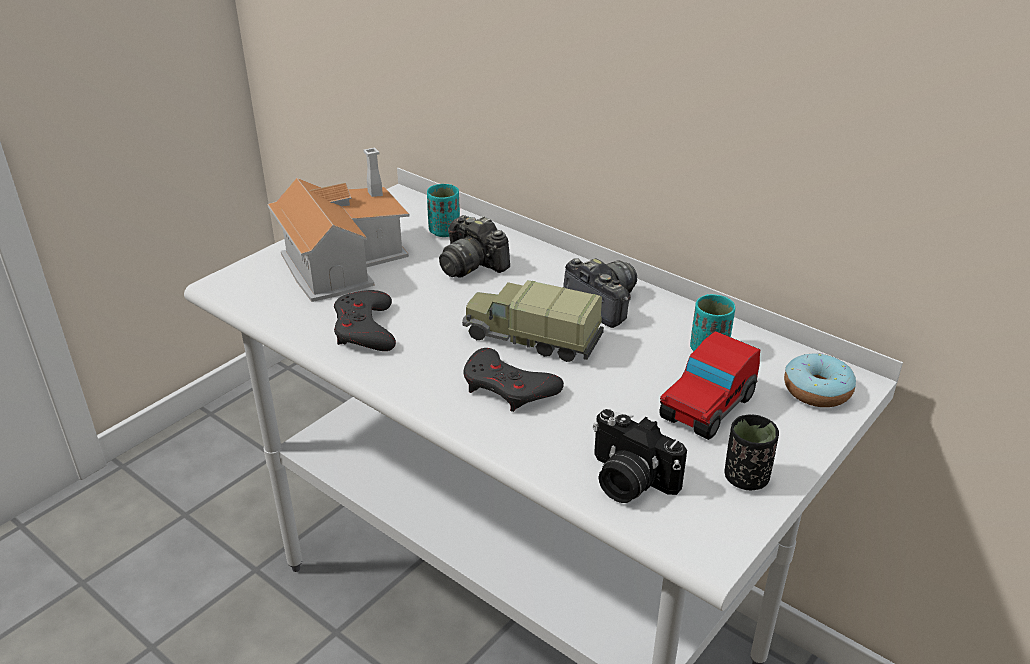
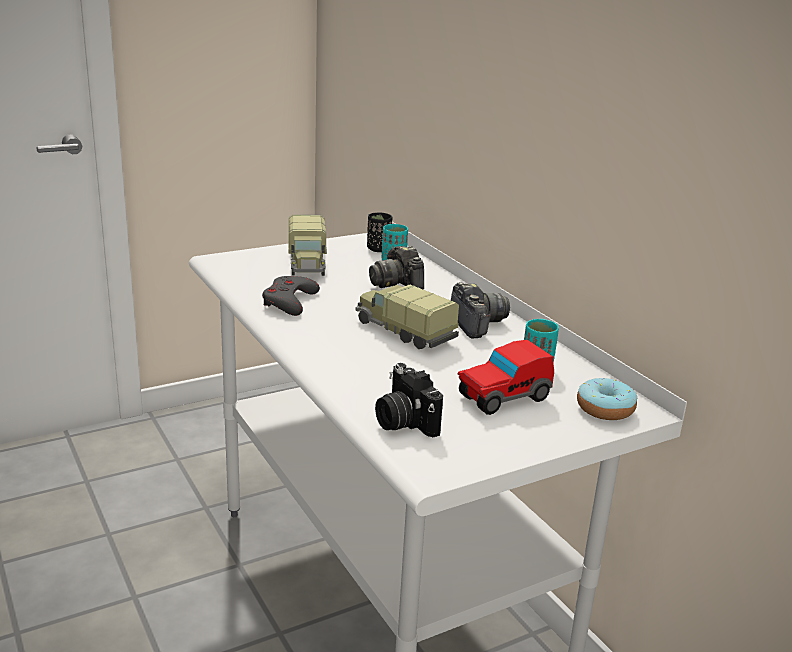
camera: 20 degrees right, 10 degrees down
toy house [268,147,409,302] -> toy truck [288,214,327,276]
grey game controller [463,348,564,412] -> none
black cup [724,414,779,490] -> black cup moved to [367,212,392,252]

